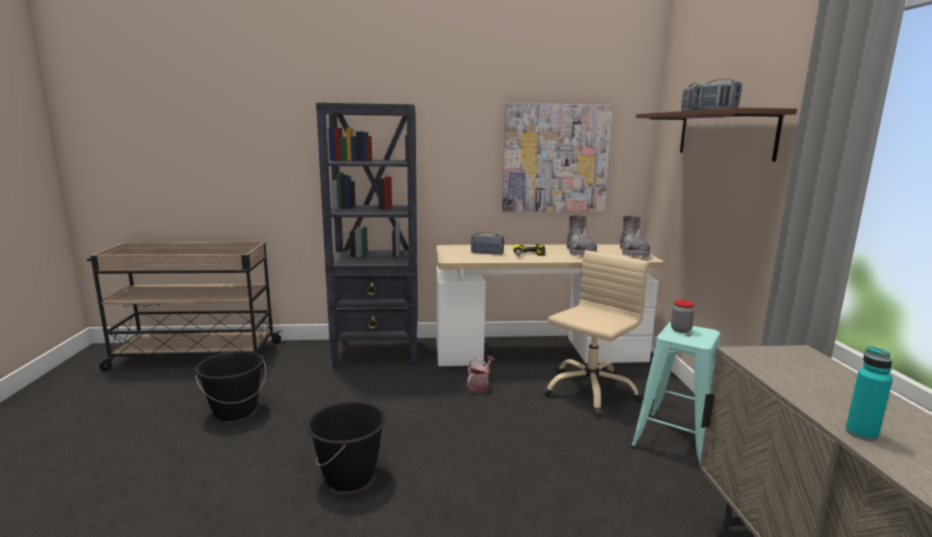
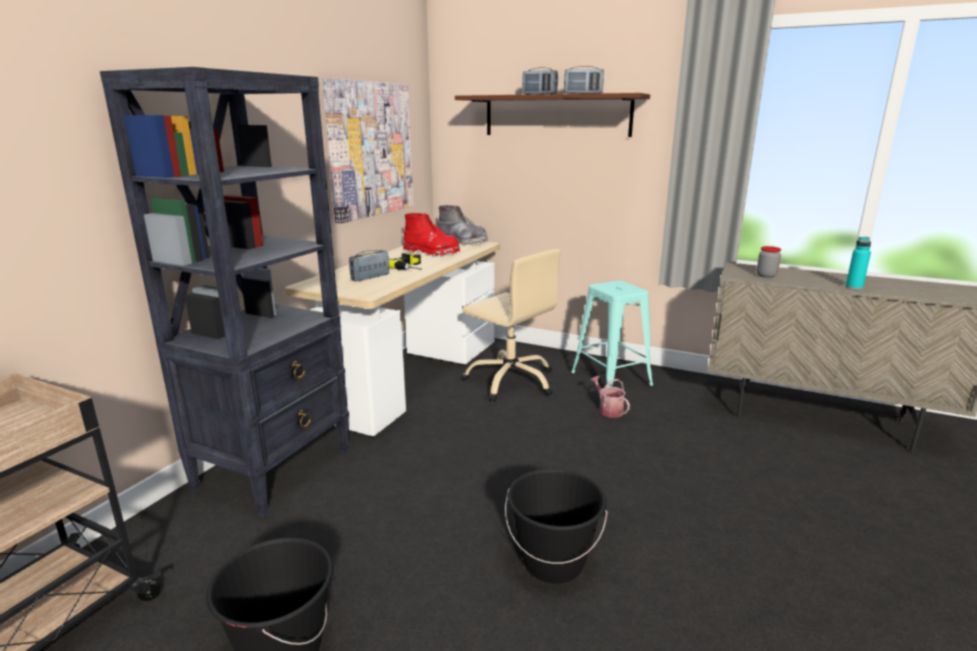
camera: 60 degrees left, 5 degrees up
watering can [467,356,495,393] -> watering can moved to [590,376,630,418]
beige office chair [543,251,649,416] -> beige office chair turned 150 degrees clockwise [461,249,561,402]
grey boot [566,215,597,256] -> red boot [403,213,460,257]
jar [671,300,695,333] -> jar moved to [757,246,781,278]

